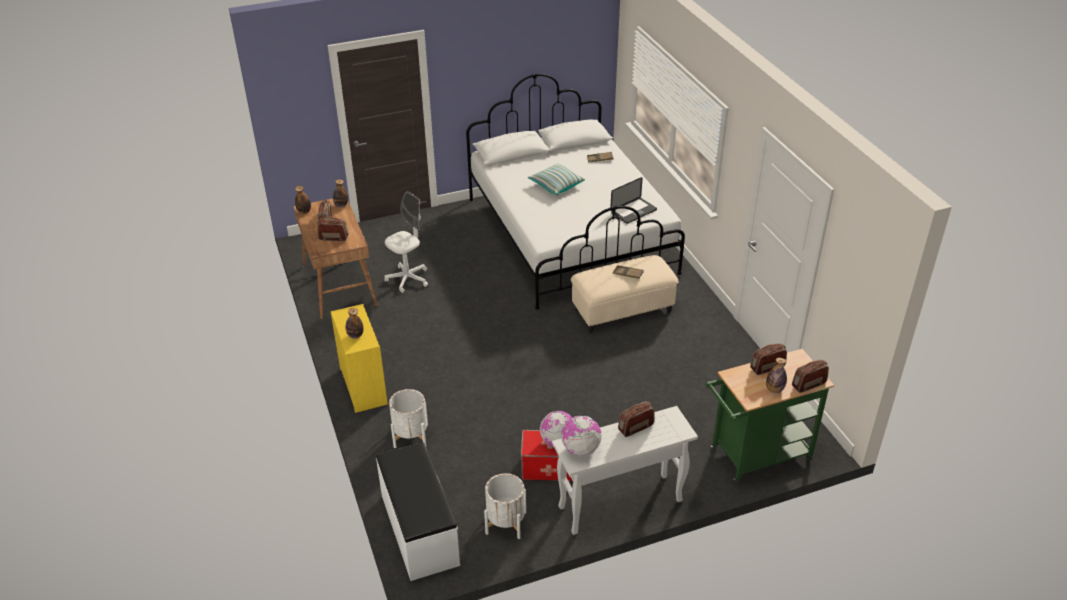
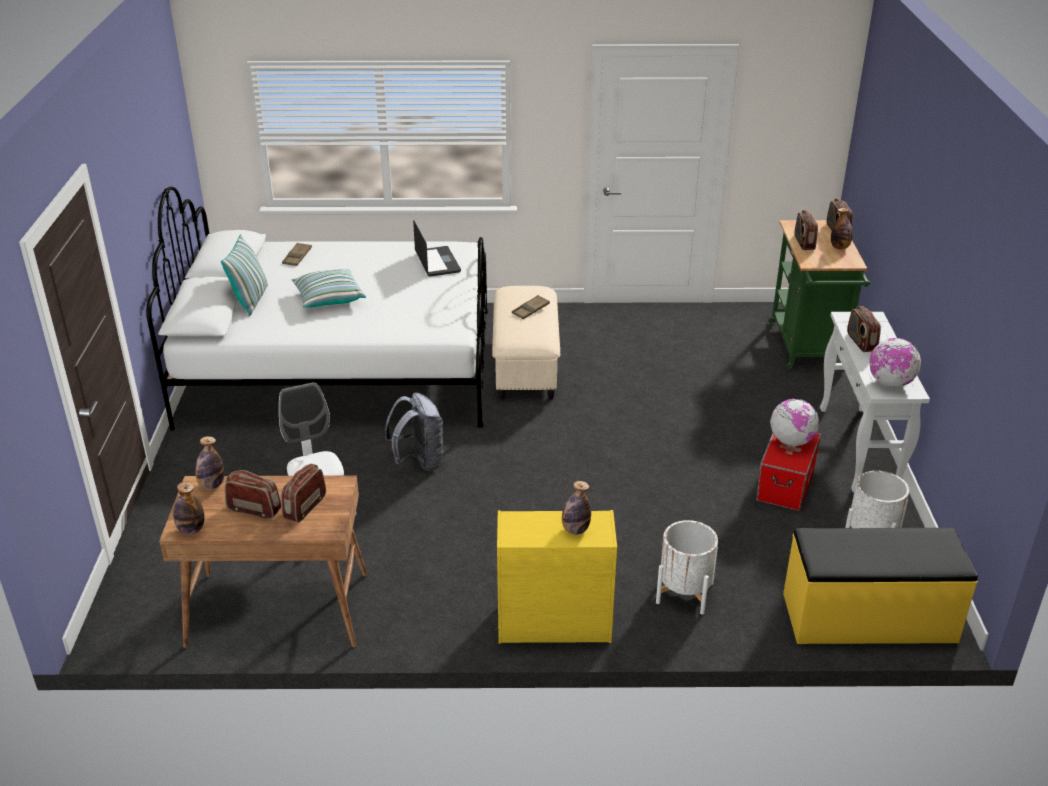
camera: 70 degrees left, 5 degrees down
white bench [376,442,460,581] -> yellow bench [783,528,978,644]
none -> pillow [221,234,268,316]
none -> grey backpack [385,392,444,471]

